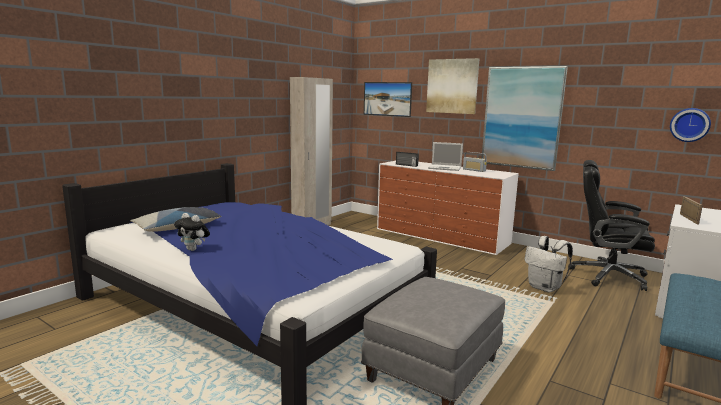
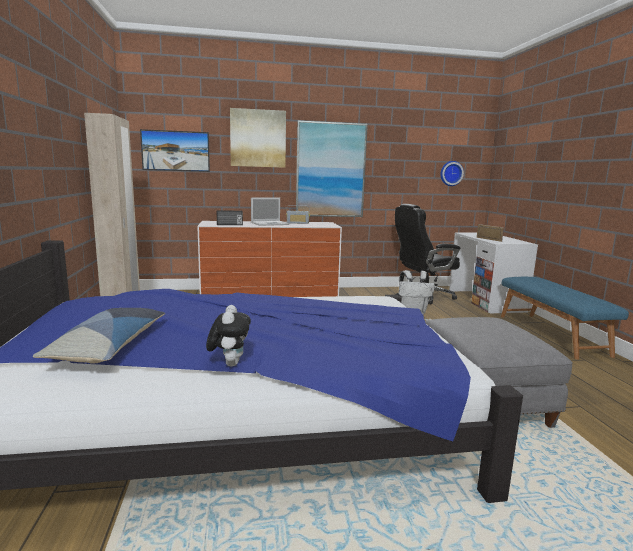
camera: 45 degrees left, 0 degrees up
plush toy [174,213,210,251] -> plush toy turned 75 degrees counterclockwise [206,305,251,366]

